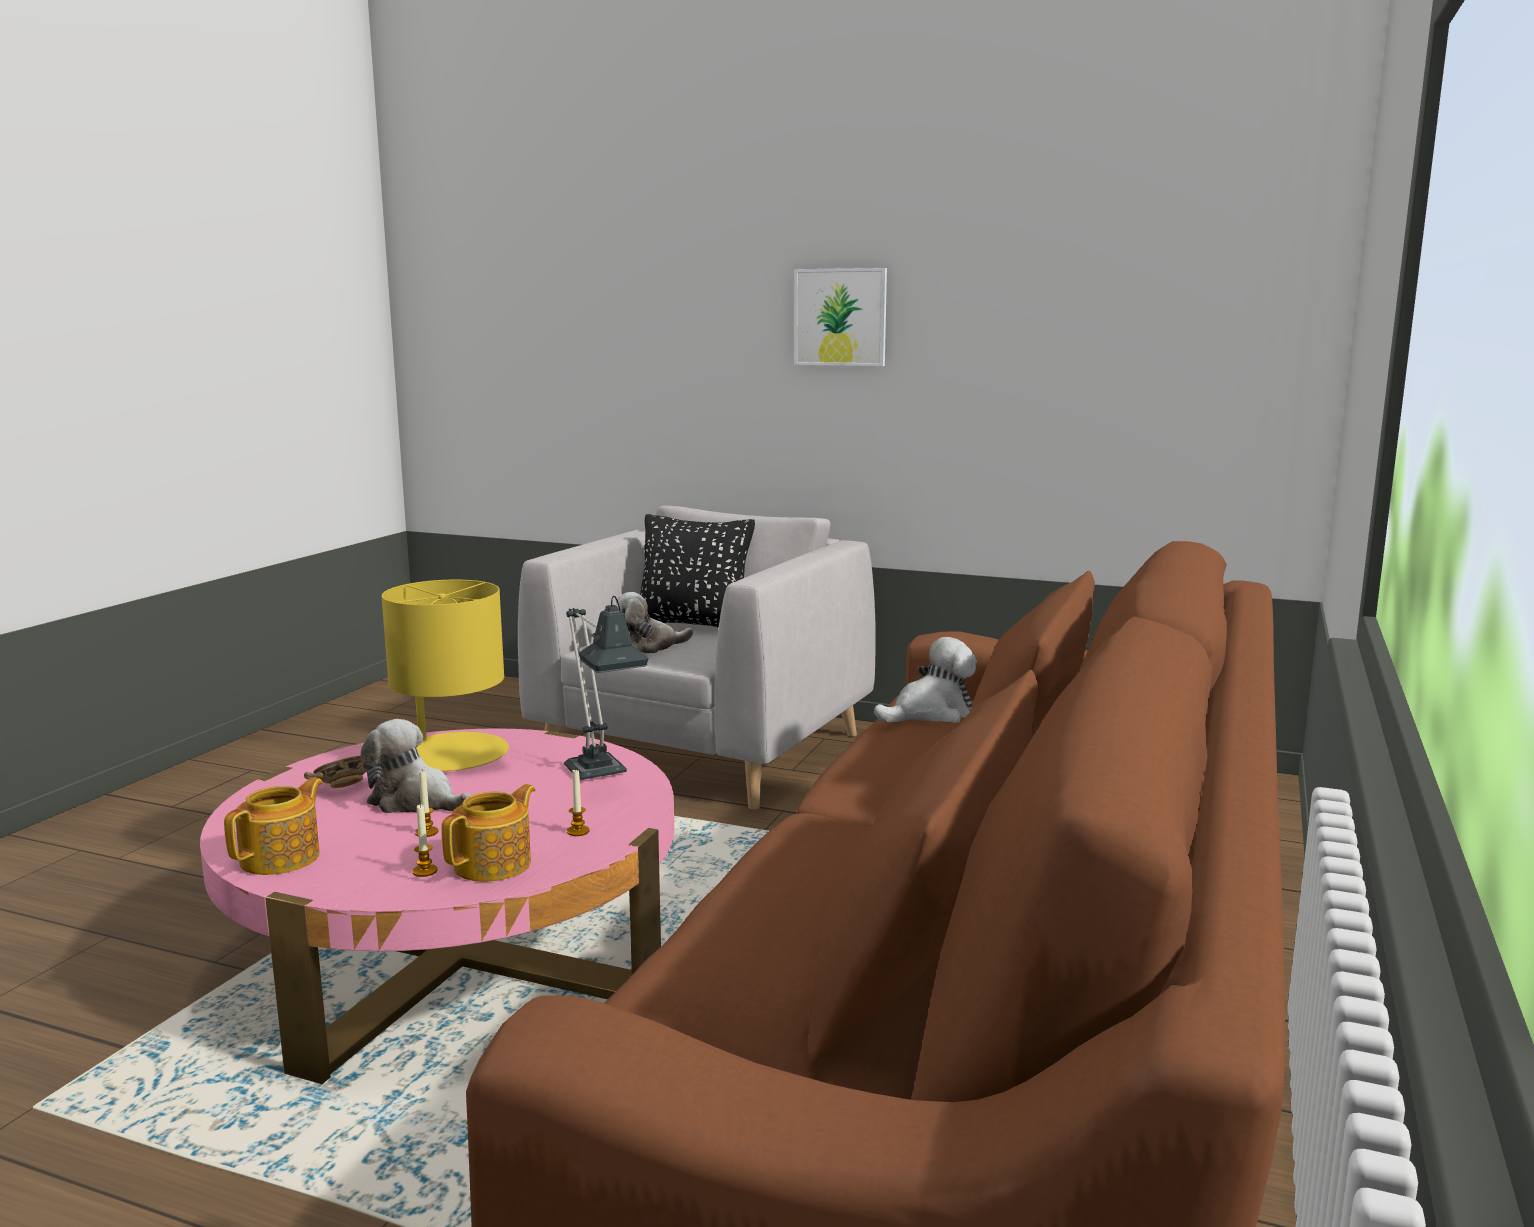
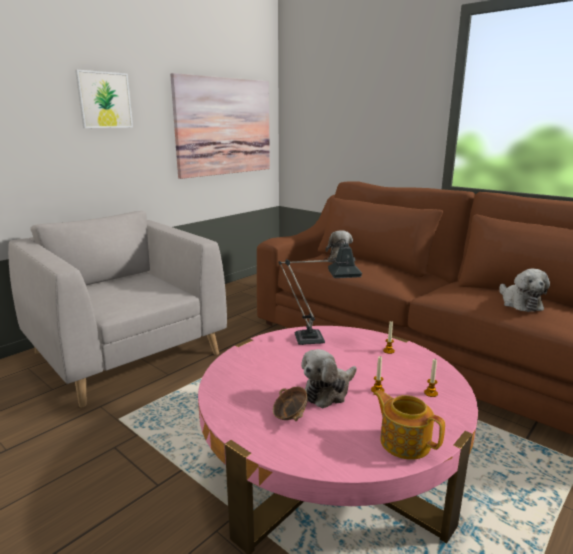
camera: 70 degrees left, 5 degrees up
yellow table lamp [382,580,509,771] -> none
teapot [441,784,536,882] -> none
plush toy [616,592,693,653] -> plush toy moved to [499,269,550,312]
black pillow [640,514,755,627] -> none
none -> picture [170,73,270,179]

